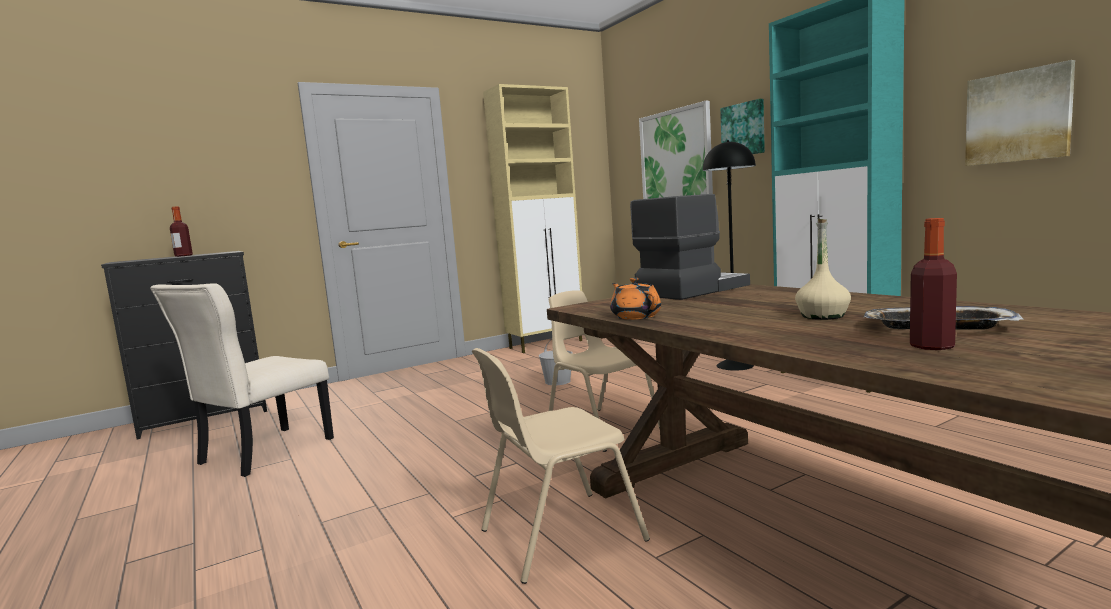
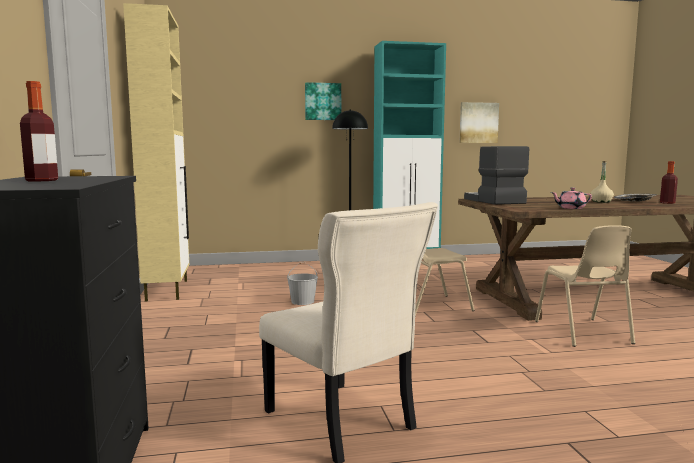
camera: 70 degrees left, 0 degrees up
orange teapot [610,278,661,320] -> pink teapot [551,188,592,209]
picture [639,101,713,199] -> none

